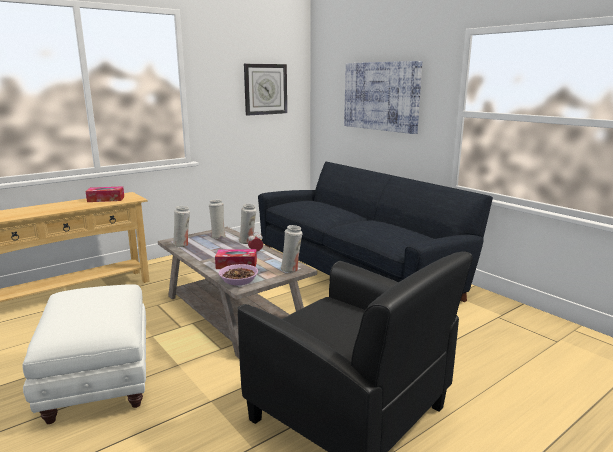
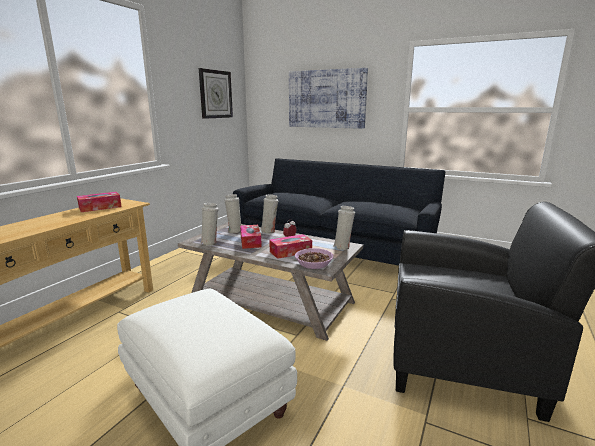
camera: 25 degrees left, 0 degrees up
none -> tissue box [240,225,262,249]

